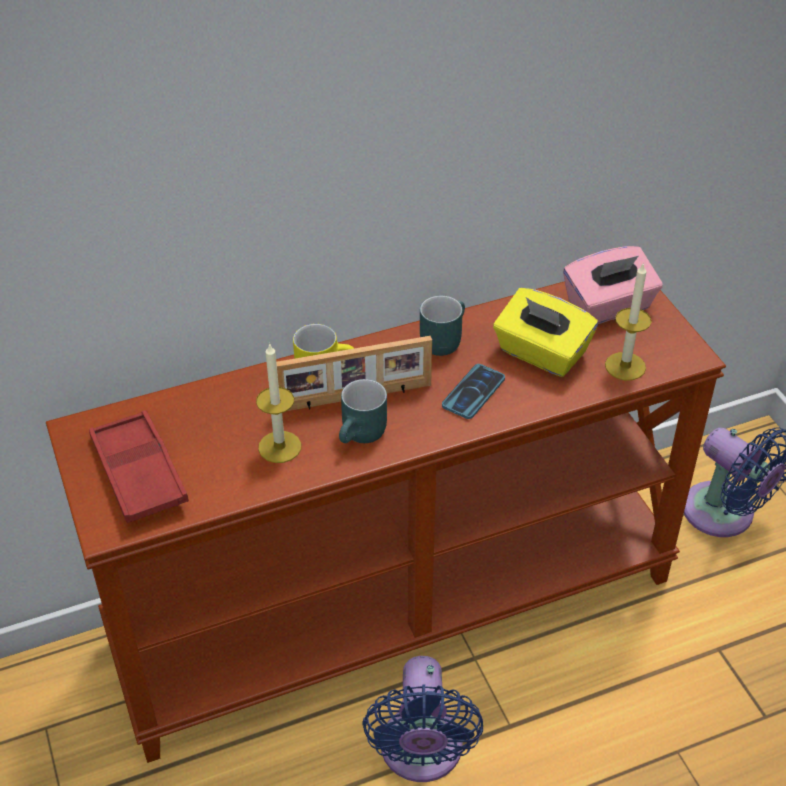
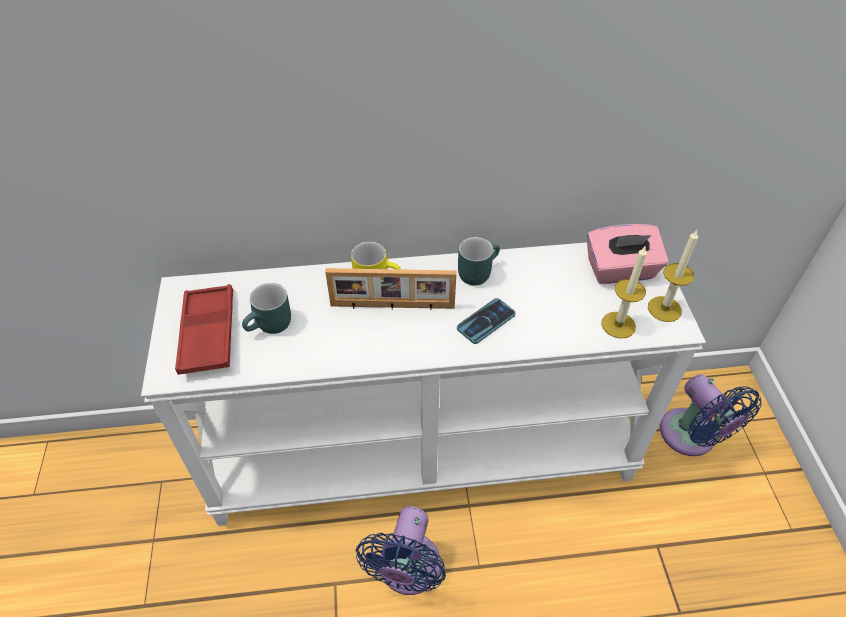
camera: 15 degrees right, 5 degrees up
brown console table [46,281,726,763] -> white console table [141,242,706,526]
candle [256,343,301,463] -> candle moved to [648,230,698,322]
turquoise mug [339,379,387,443] -> turquoise mug moved to [242,283,291,334]
yellow tissue box [493,288,598,377] -> none

